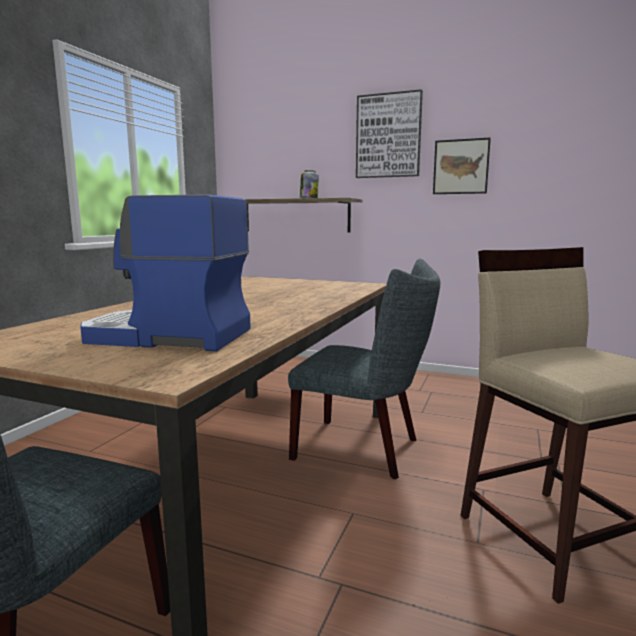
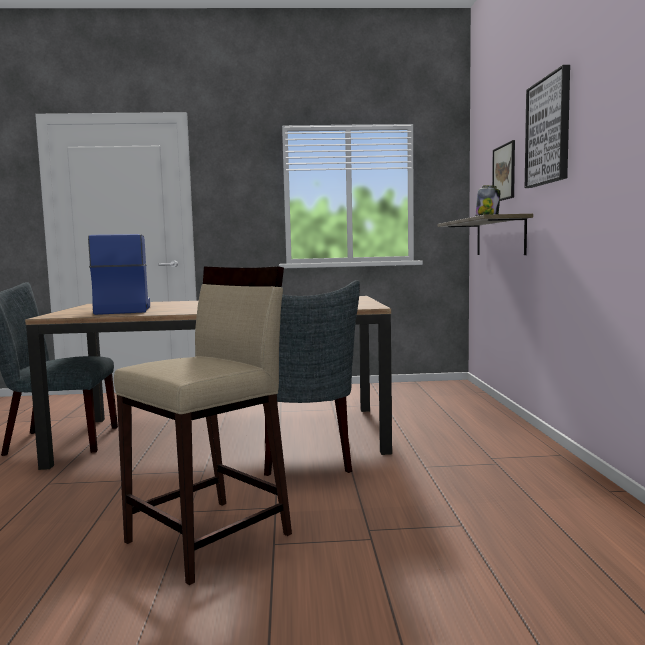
camera: 65 degrees right, 5 degrees down
picture [433,138,491,194] -> picture moved to [492,140,515,201]

